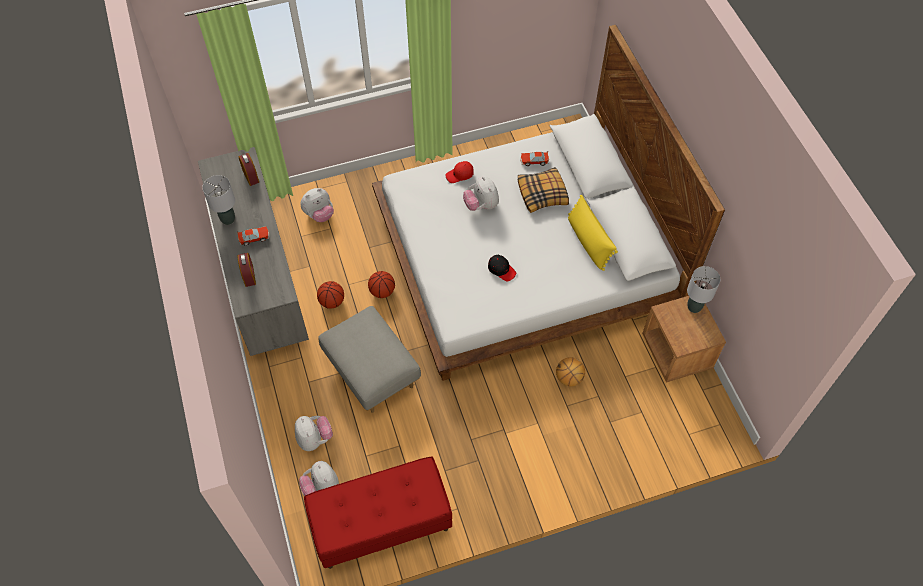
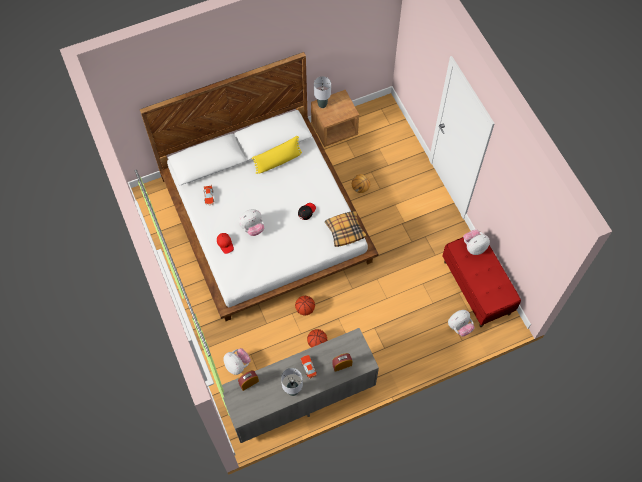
camera: 95 degrees left, 5 degrees up
plush toy [295,416,333,451] -> plush toy moved to [463,229,490,255]
grey ottoman [319,306,421,413] -> none
pillow [518,167,569,213] -> pillow moved to [325,211,367,247]

